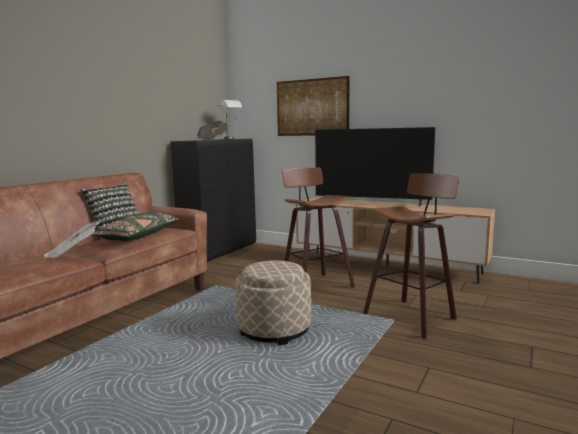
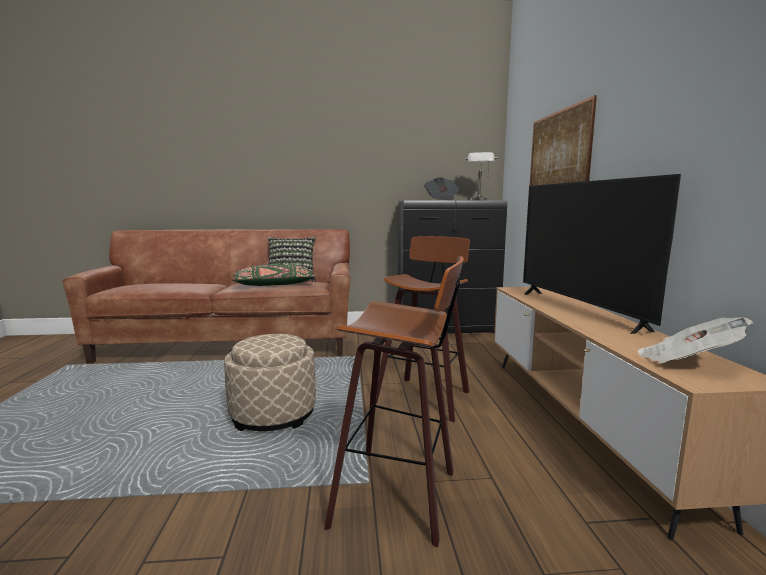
camera: 55 degrees right, 0 degrees up
newspaper [44,222,99,258] -> newspaper moved to [637,317,753,363]

